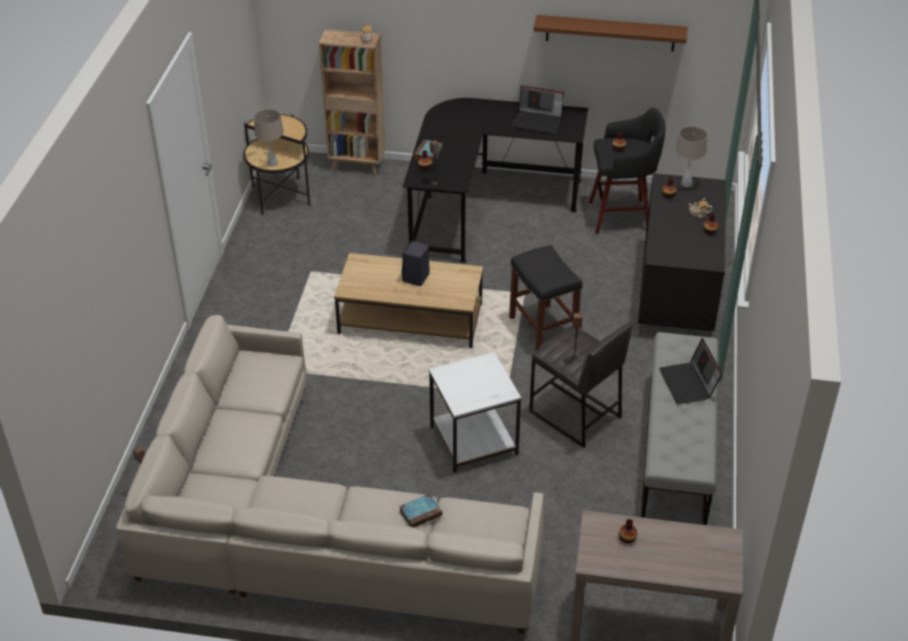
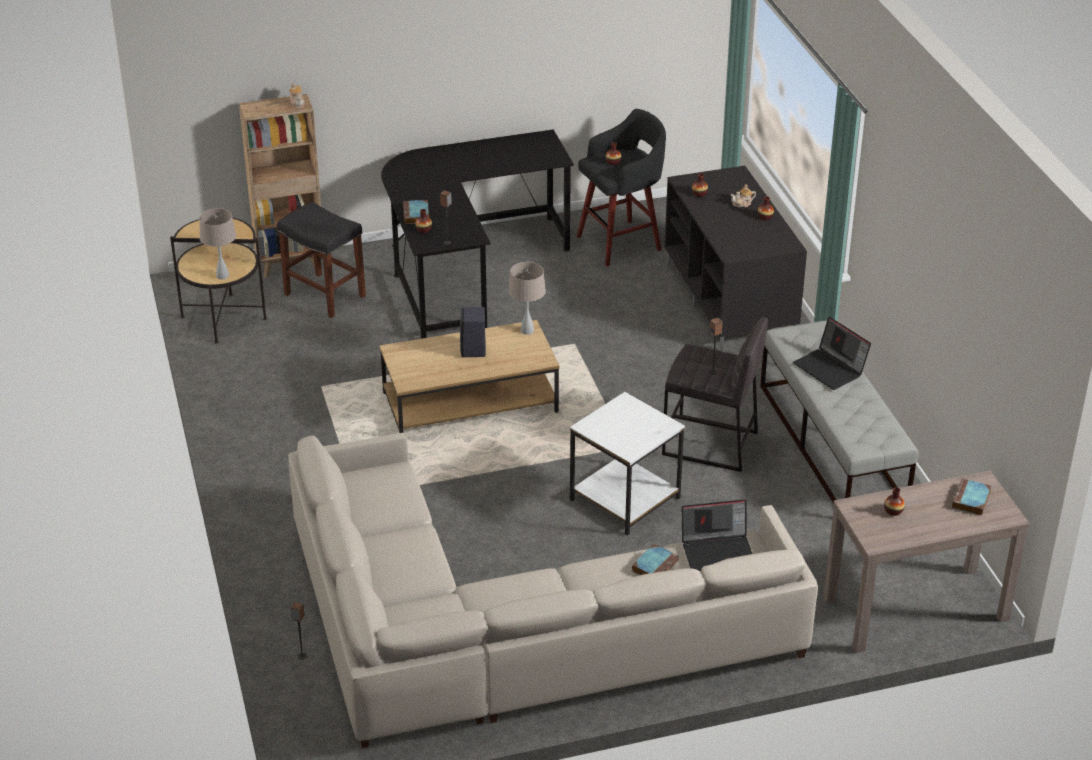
camera: 25 degrees left, 5 degrees down
black stool [509,245,583,350] -> black stool moved to [277,202,366,318]
laptop [512,85,564,134] -> laptop moved to [682,499,752,571]
brown shelf [534,15,688,51] -> none
beige table lamp [675,126,708,187] -> beige table lamp moved to [508,262,546,335]
none -> book [952,478,991,516]

